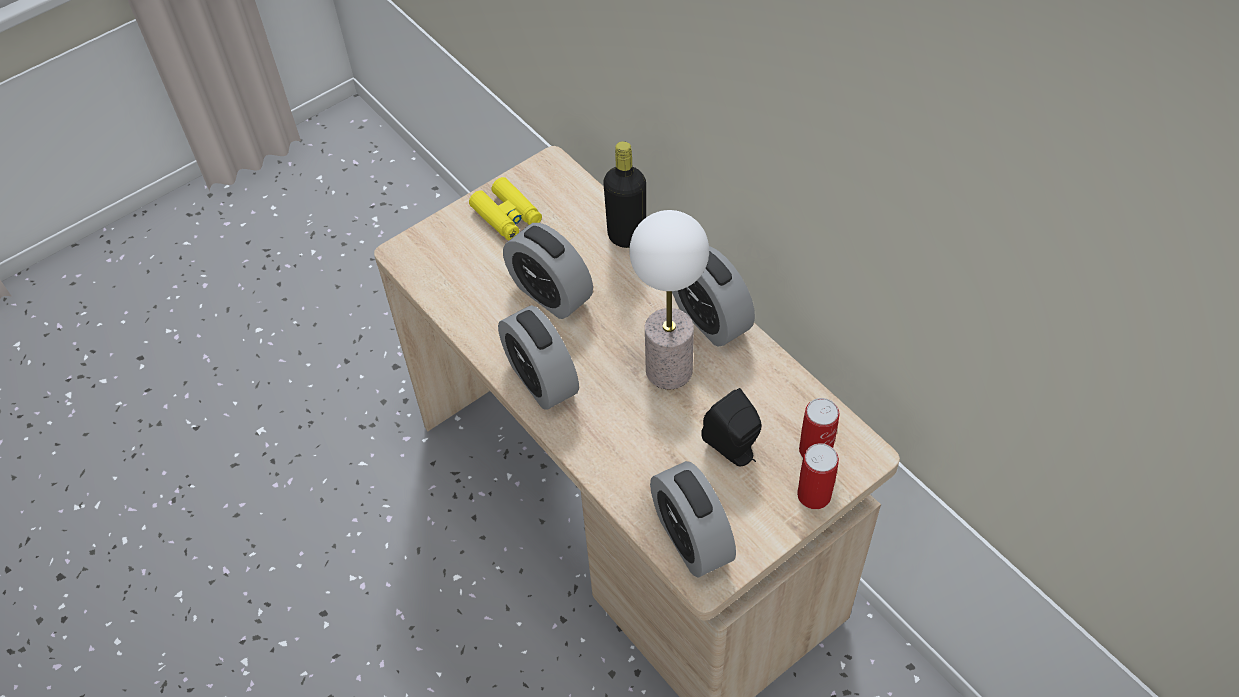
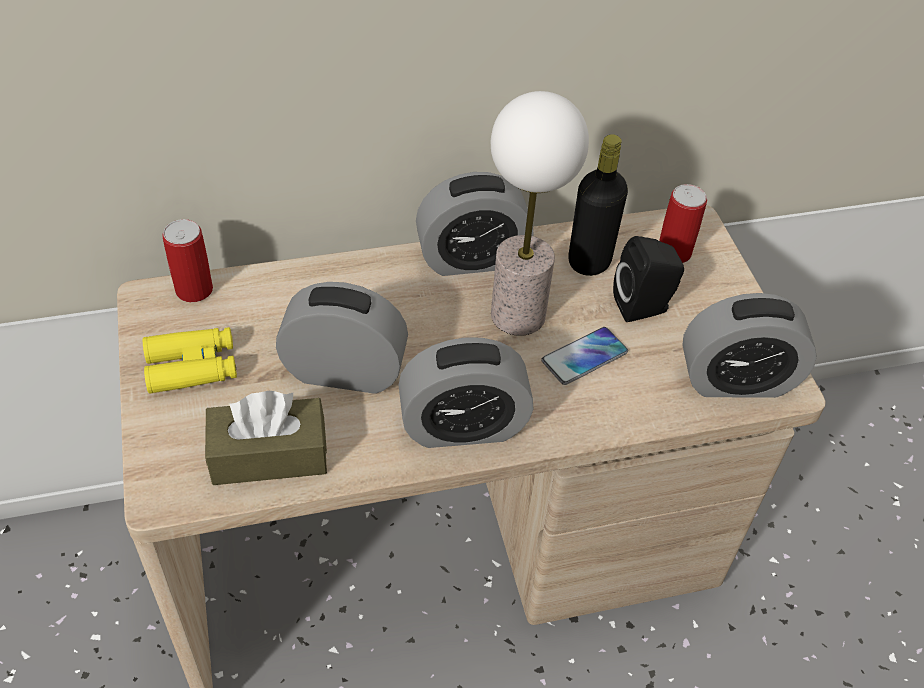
camera: 70 degrees left, 5 degrees down
alarm clock [503,223,593,319] -> alarm clock turned 150 degrees counterclockwise [276,282,408,394]
black bottle [603,141,646,248] -> black bottle moved to [569,134,628,276]
can [797,443,839,509] -> can moved to [162,219,213,302]
none -> brown tissue box [205,391,327,485]
none -> phone [541,327,628,385]

